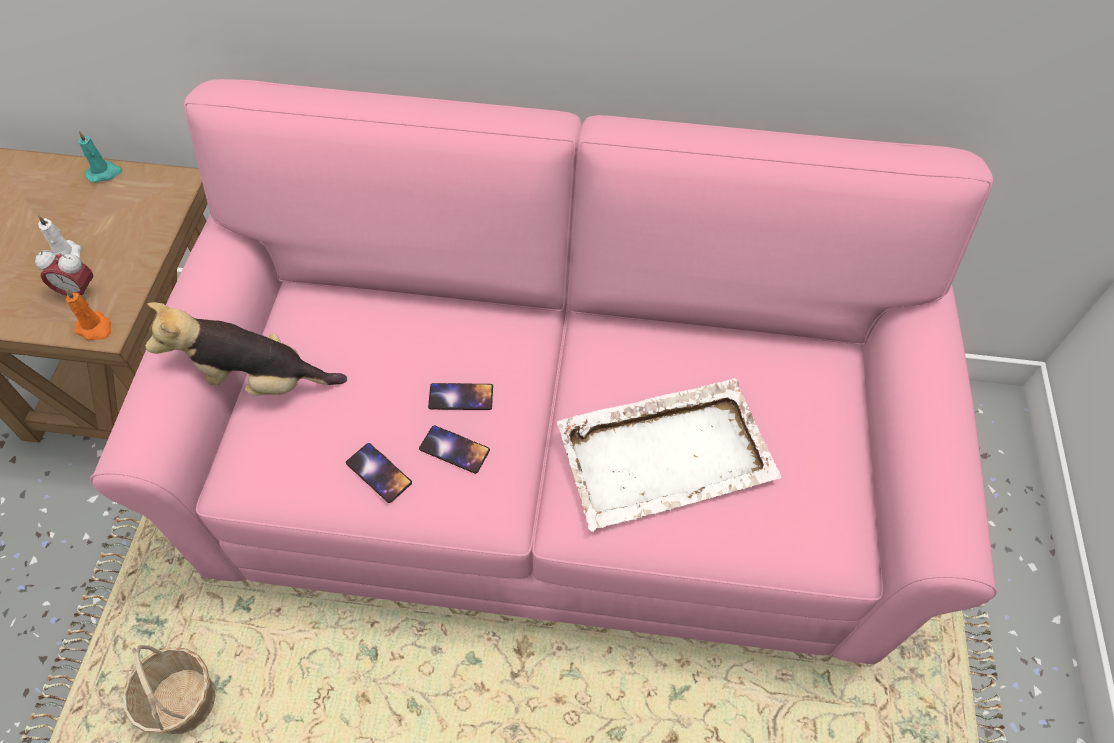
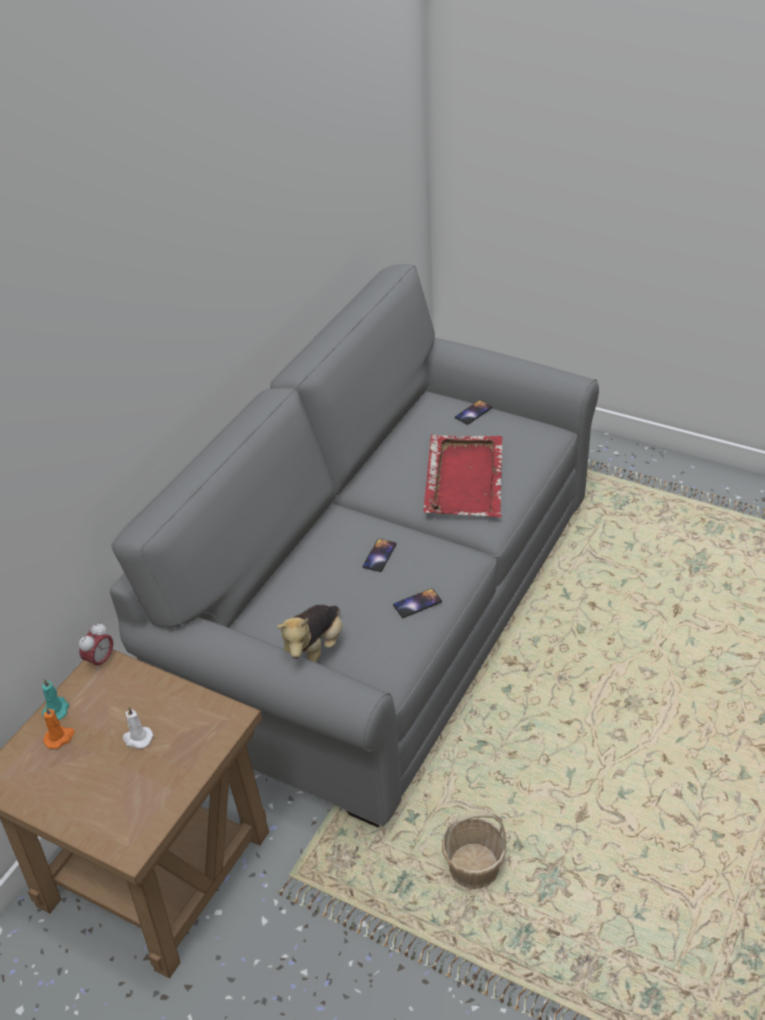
camera: 65 degrees left, 15 degrees down
alarm clock [35,250,93,300] -> alarm clock moved to [79,622,113,671]
orange candle [66,289,111,340] -> orange candle moved to [44,706,75,749]
pink sofa [90,79,997,664] -> grey sofa [110,264,599,827]
phone [419,425,490,474] -> phone moved to [455,400,492,425]
white tray [557,378,781,532] -> red tray [423,434,503,517]

